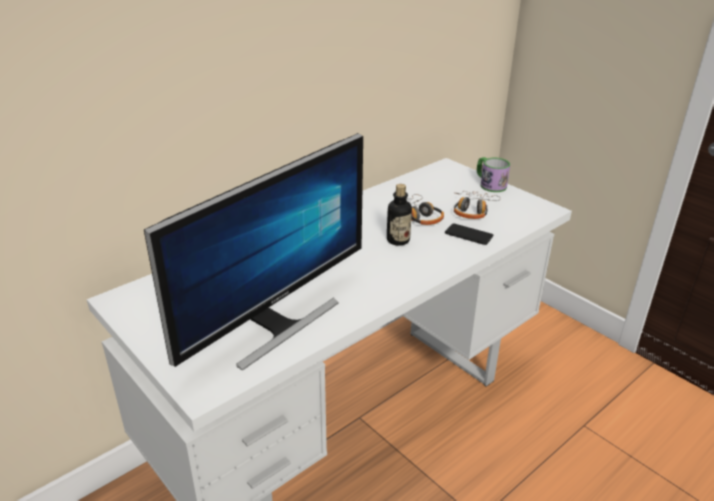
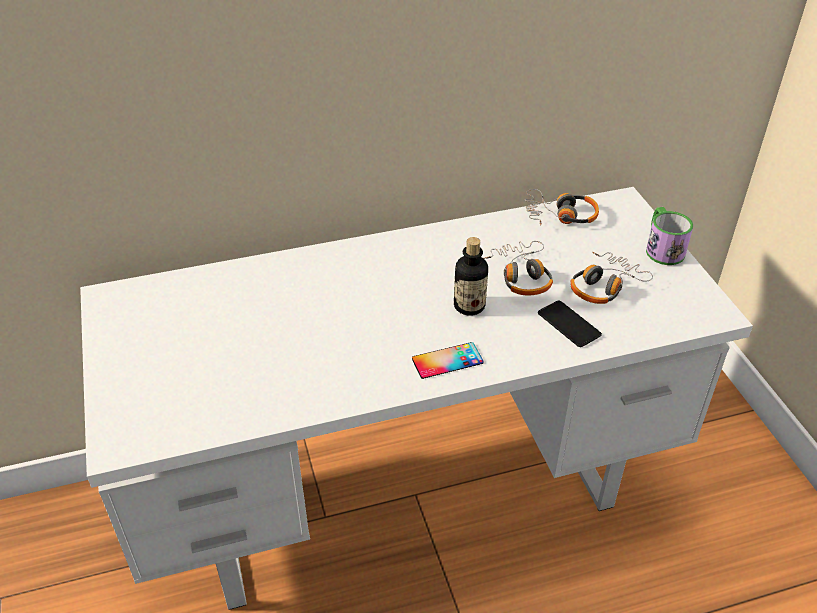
camera: 25 degrees right, 10 degrees up
monitor [144,133,363,371] -> none
none -> phone [412,342,484,379]
none -> headphones [524,189,599,226]

